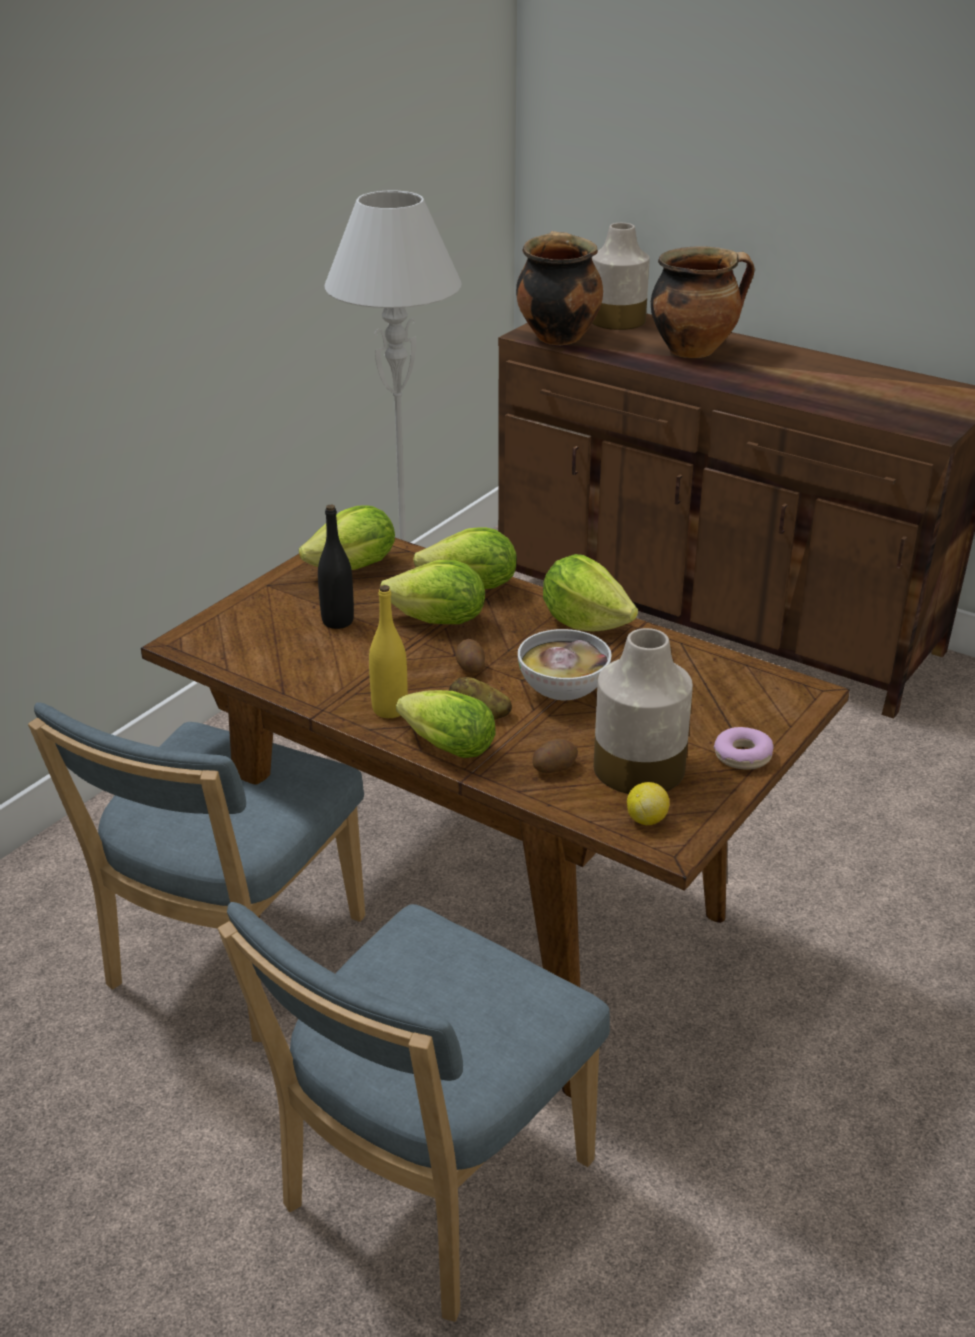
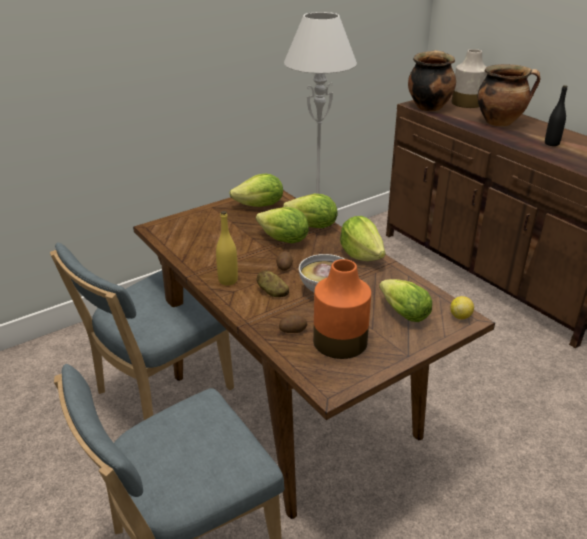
camera: 20 degrees right, 0 degrees up
black bottle [318,504,354,629] -> black bottle moved to [545,85,567,146]
lettuce [396,690,496,758] -> lettuce moved to [379,279,432,322]
beige vase [594,628,693,794] -> orange vase [313,259,371,359]
lemon [627,782,670,825] -> lemon moved to [450,296,474,319]
donut [714,727,774,770] -> none

